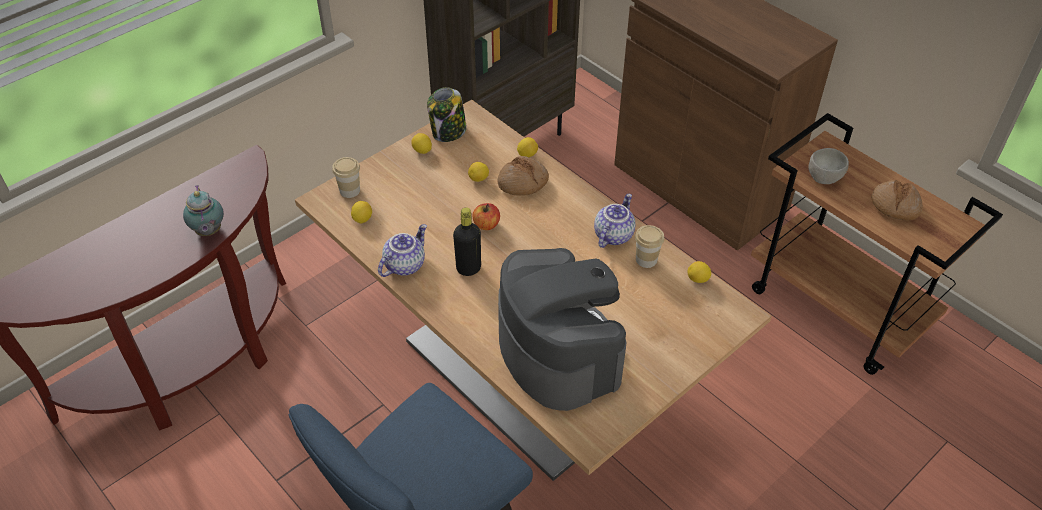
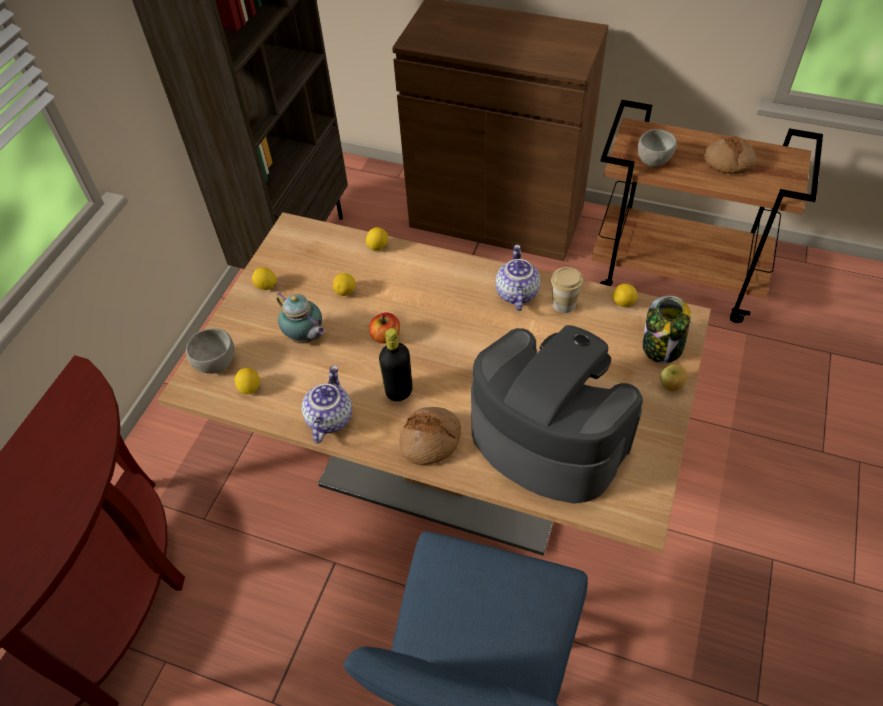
camera: 25 degrees left, 5 degrees up
teapot [183,185,224,236] -> teapot moved to [276,292,325,344]
cup [332,157,360,198] -> grey bowl [186,328,234,374]
jar [427,87,467,142] -> jar moved to [642,296,691,363]
bread [498,156,549,196] -> bread moved to [399,407,461,465]
none -> apple [660,364,688,392]

